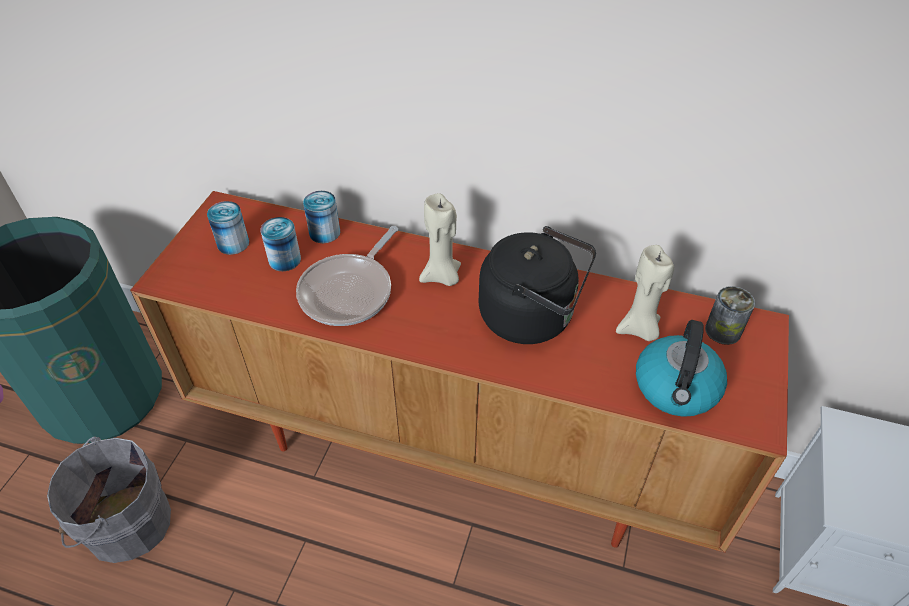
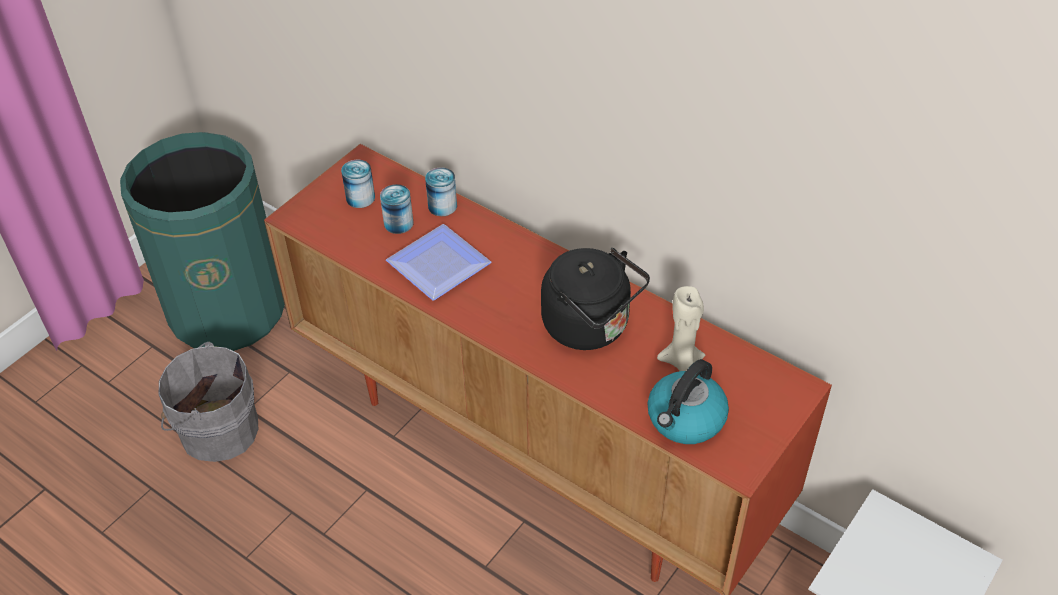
camera: 20 degrees right, 0 degrees up
frying pan [296,226,398,326] -> plate [386,224,491,301]
beige candle [419,193,461,286] -> none
can [705,286,755,345] -> none

